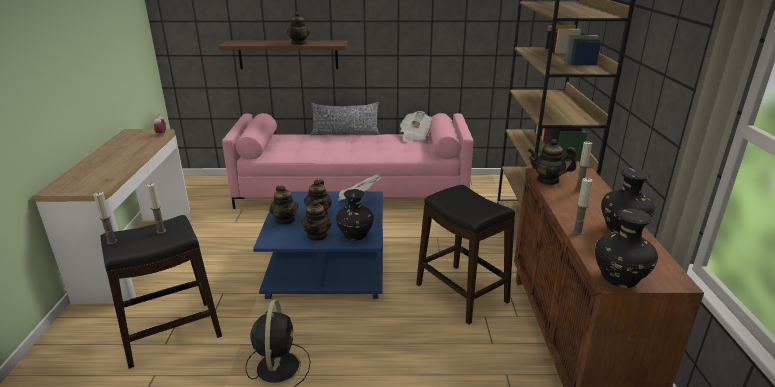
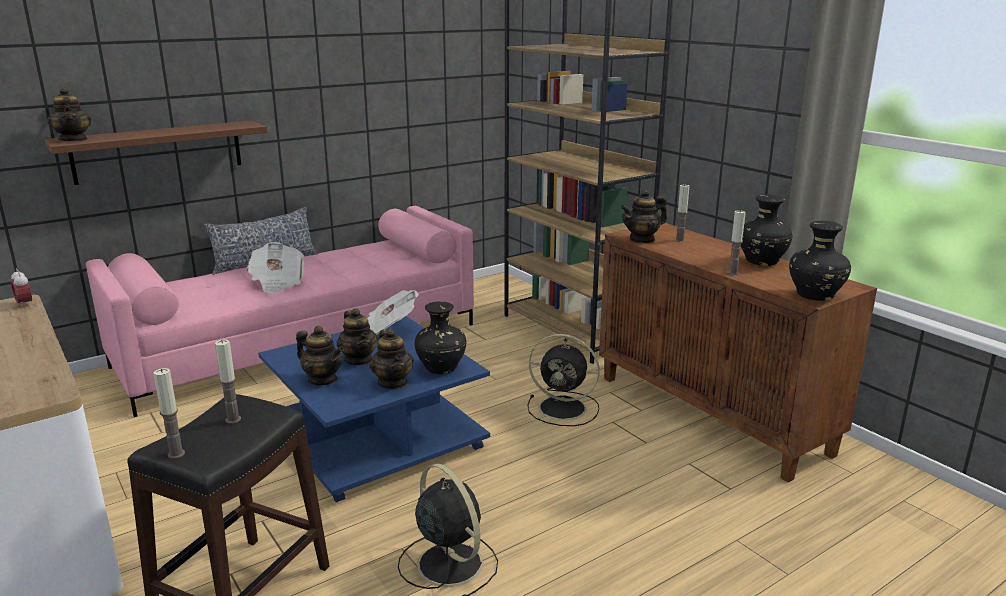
camera: 35 degrees left, 5 degrees down
teapot [287,12,310,45] -> teapot moved to [47,87,91,141]
newspaper [400,111,432,142] -> newspaper moved to [247,242,304,293]
black stool [416,185,515,325] -> black fan [527,334,600,426]

